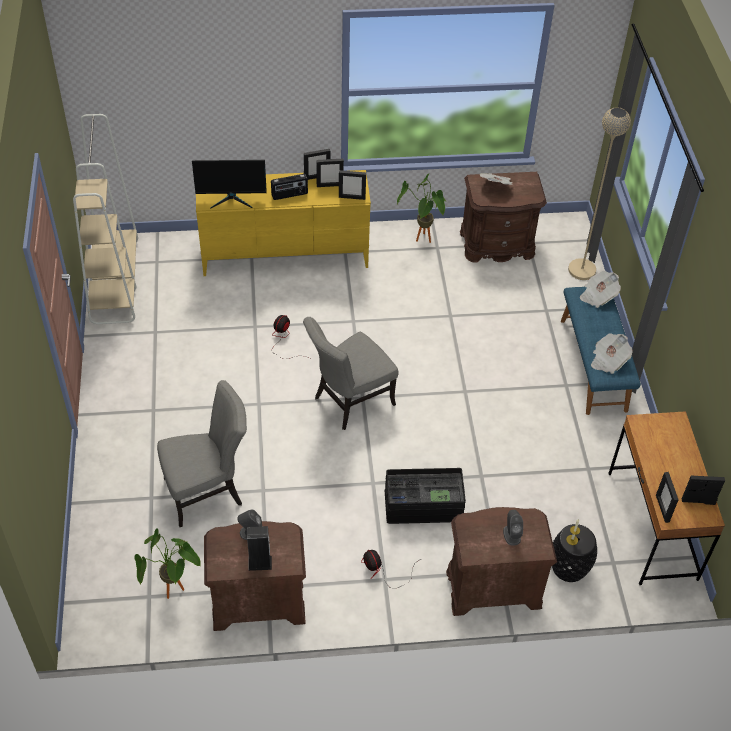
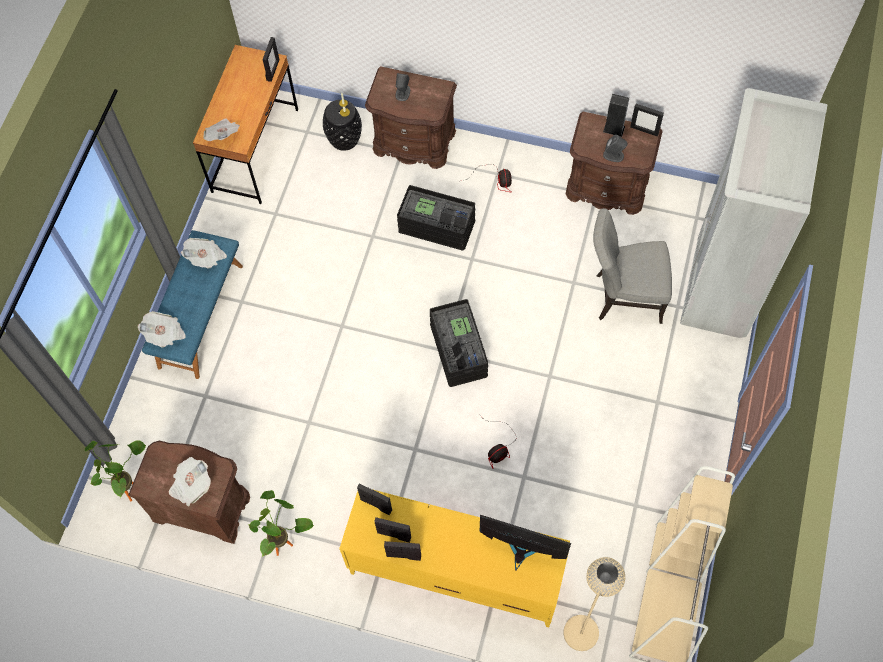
camera: 155 degrees left, 15 degrees up
potted plant [134,528,201,599] -> potted plant moved to [85,440,146,502]
radio [271,174,308,200] -> none
grey chair [303,317,399,430] -> black storage box [430,299,488,387]
beige floor lamp [568,107,631,280] -> beige floor lamp moved to [563,557,625,651]
picture frame [682,476,725,505] -> picture frame moved to [630,104,664,137]
none -> newspaper [203,119,240,141]
none -> white wardrobe [680,88,828,338]

